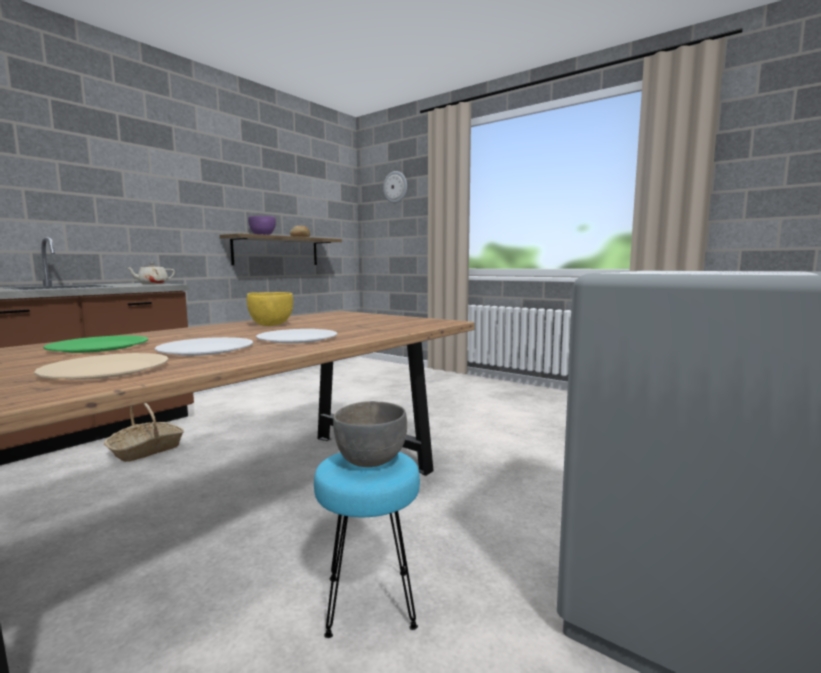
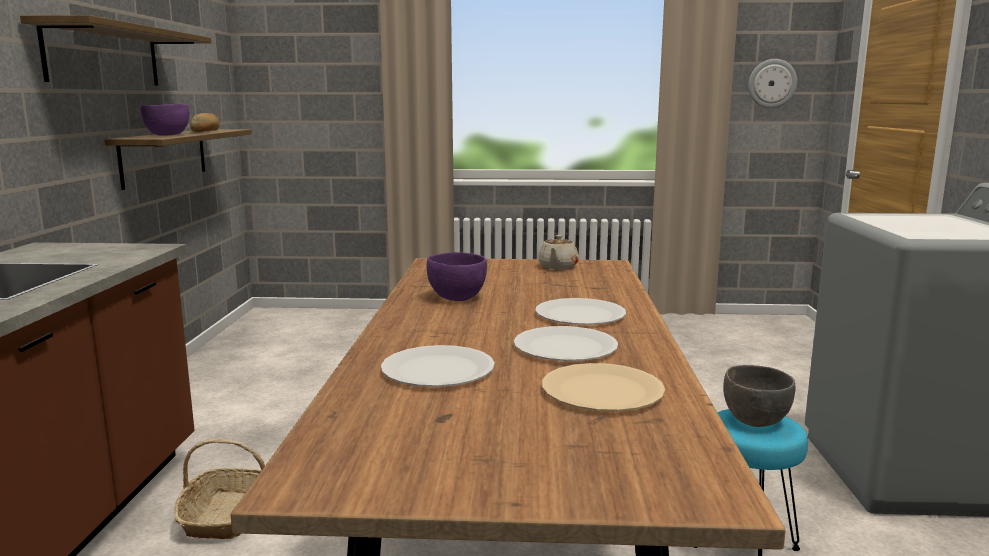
camera: 35 degrees left, 5 degrees up
green plate [43,335,148,353] -> white plate [381,345,495,387]
beige teapot [125,263,175,284] -> beige teapot moved to [538,235,579,269]
yellow bowl [247,292,293,326] -> purple bowl [427,252,487,301]
wall clock [383,171,407,203] -> wall clock moved to [748,59,797,108]
none -> shelf [20,15,212,85]

